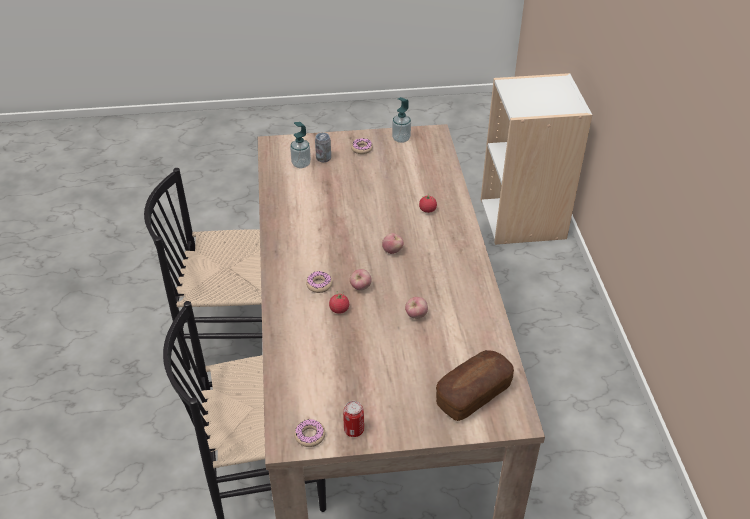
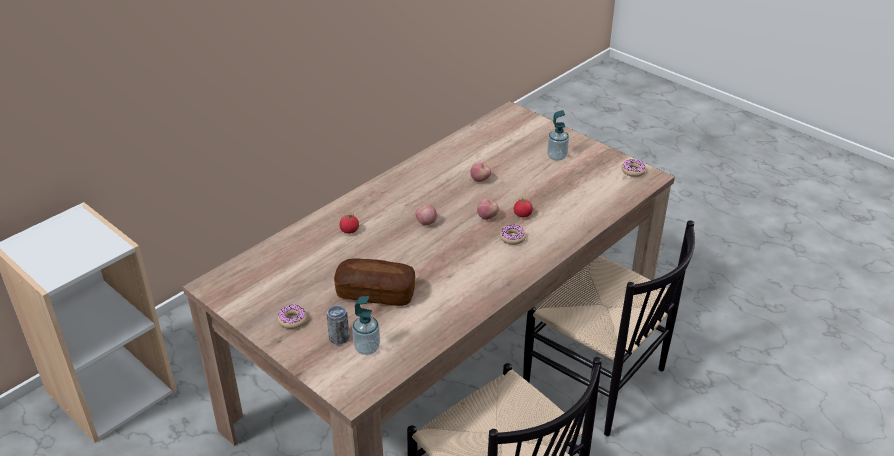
camera: 130 degrees left, 5 degrees down
can [343,401,364,437] -> none
soap dispenser [392,97,411,143] -> soap dispenser moved to [547,110,569,161]
bread [436,350,514,421] -> bread moved to [334,258,415,306]

